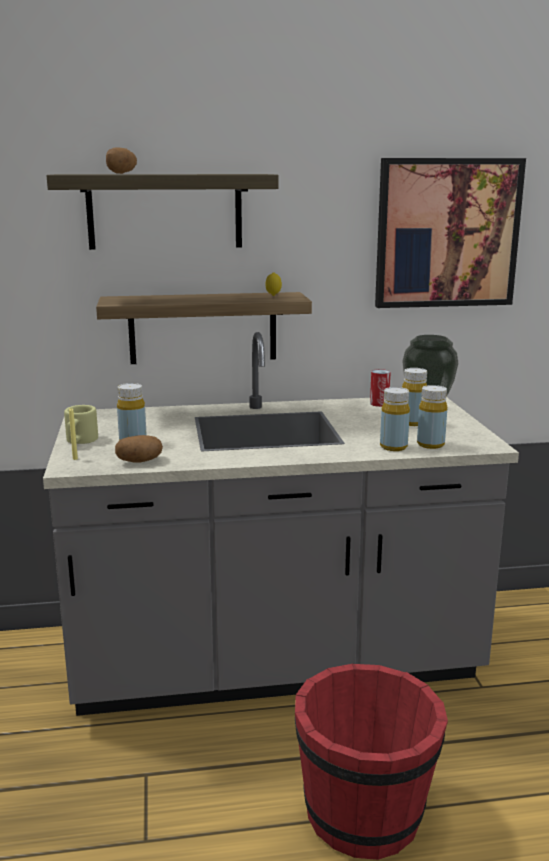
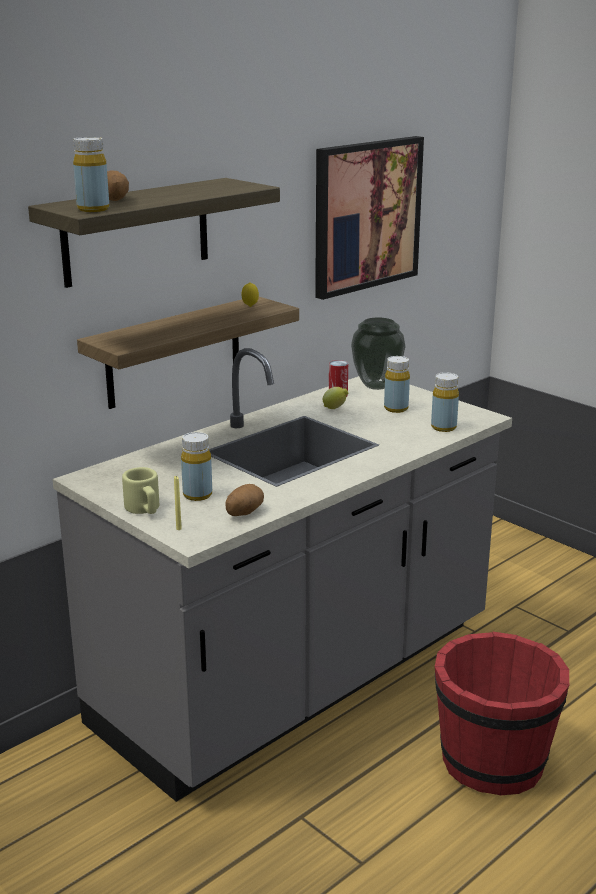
camera: 35 degrees left, 5 degrees up
yellow bottle [380,387,410,451] -> yellow bottle moved to [73,137,109,212]
none -> lemon [323,387,348,409]

